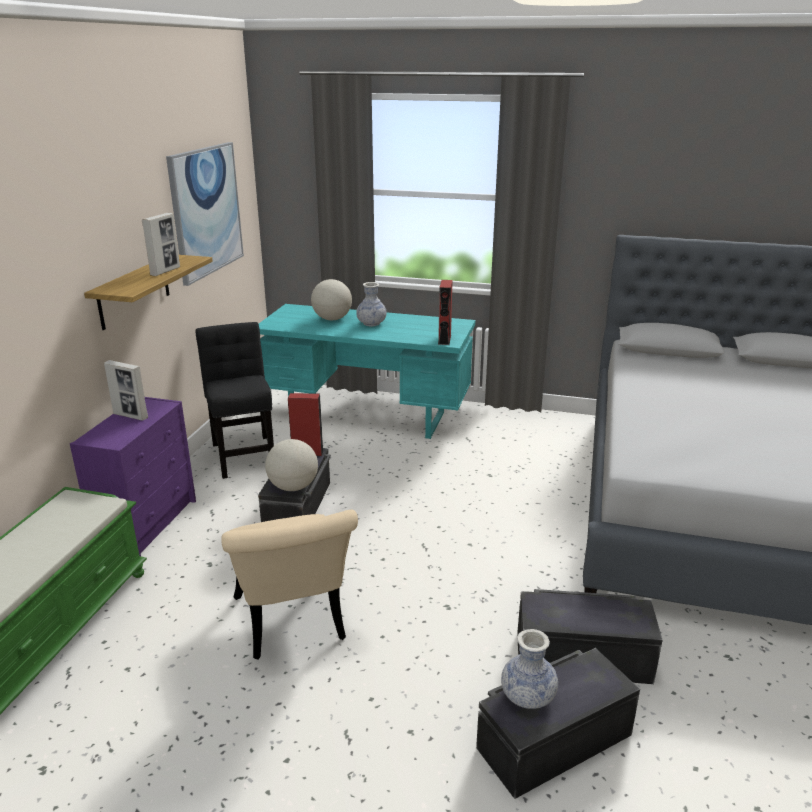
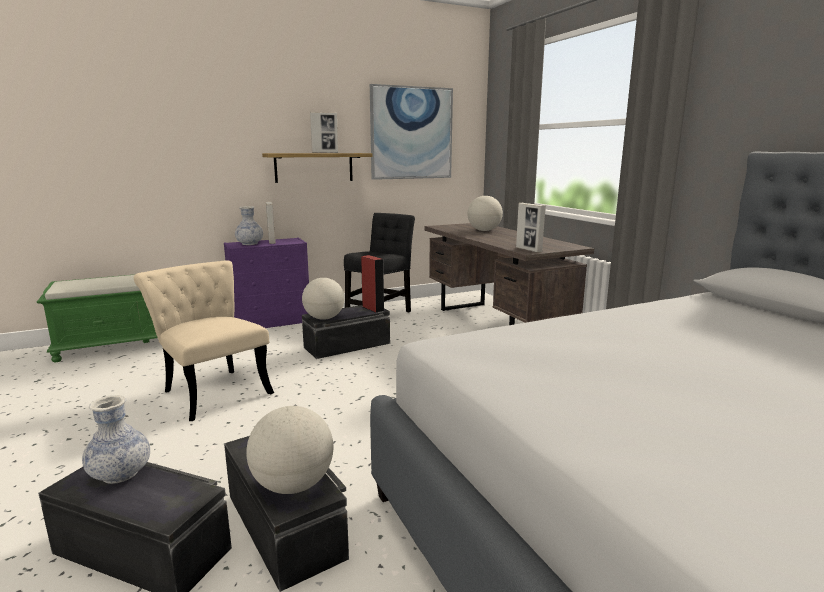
camera: 50 degrees right, 10 degrees down
beige chair [221,509,358,660] -> beige chair turned 105 degrees clockwise [134,260,274,421]
turquoise desk [259,304,475,439] -> brown desk [424,223,595,325]
vase [356,282,387,326] -> vase moved to [235,206,263,245]
red speaker [438,280,453,345] -> picture frame [516,203,546,253]
none -> globe [246,406,333,494]

